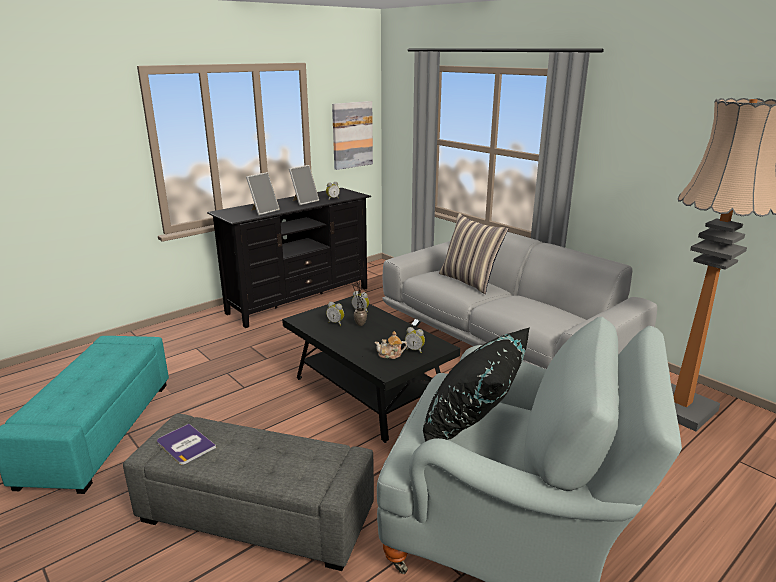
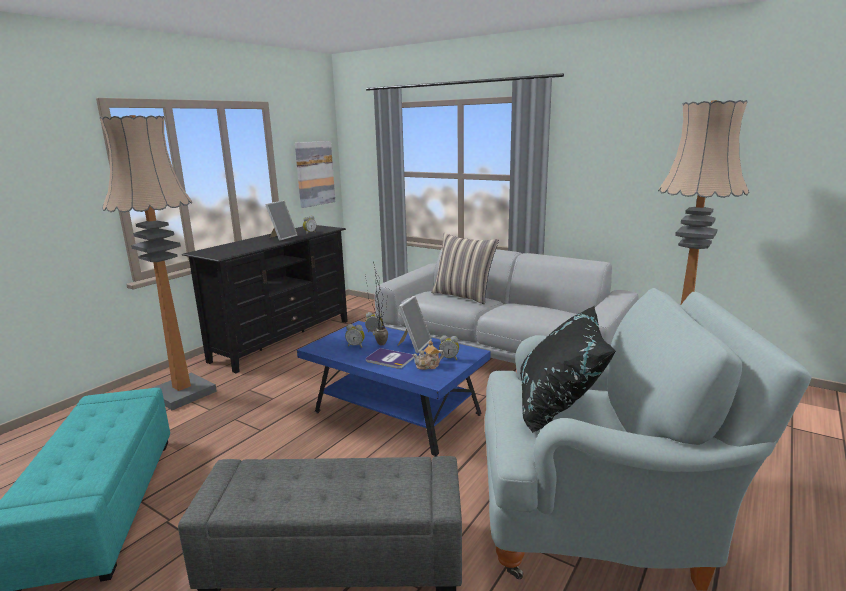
camera: 15 degrees left, 5 degrees down
book [157,424,216,465] -> book moved to [366,348,414,369]
picture frame [246,172,280,215] -> picture frame moved to [397,296,432,353]
black coffee table [282,296,460,443] -> blue coffee table [297,321,490,457]
none -> floor lamp [100,115,217,410]

